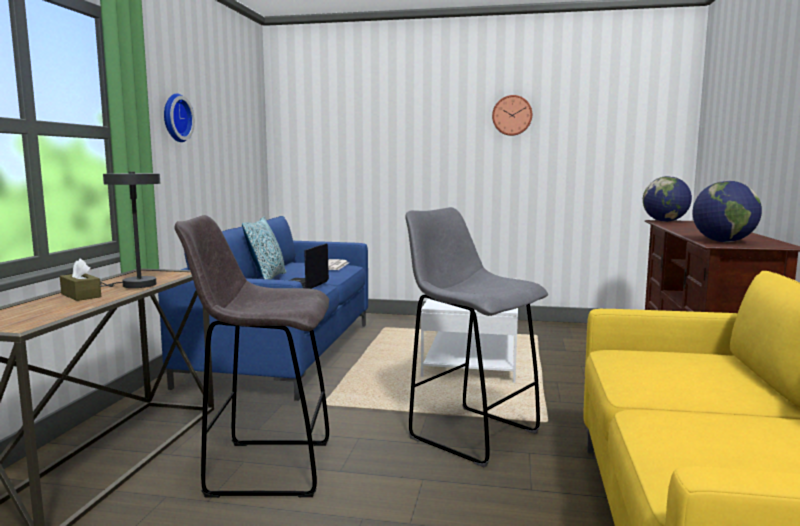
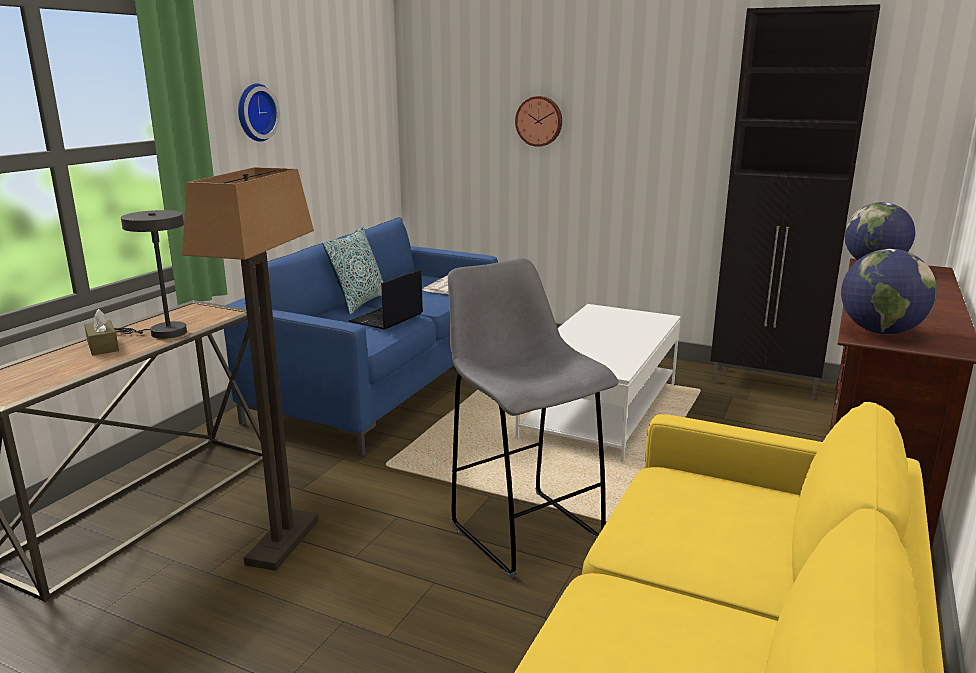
camera: 15 degrees right, 10 degrees up
grey stool [174,215,329,498] -> floor lamp [182,167,319,571]
wall clock [492,95,532,136] -> wall clock moved to [515,96,562,147]
none -> black cabinet [711,4,880,399]

